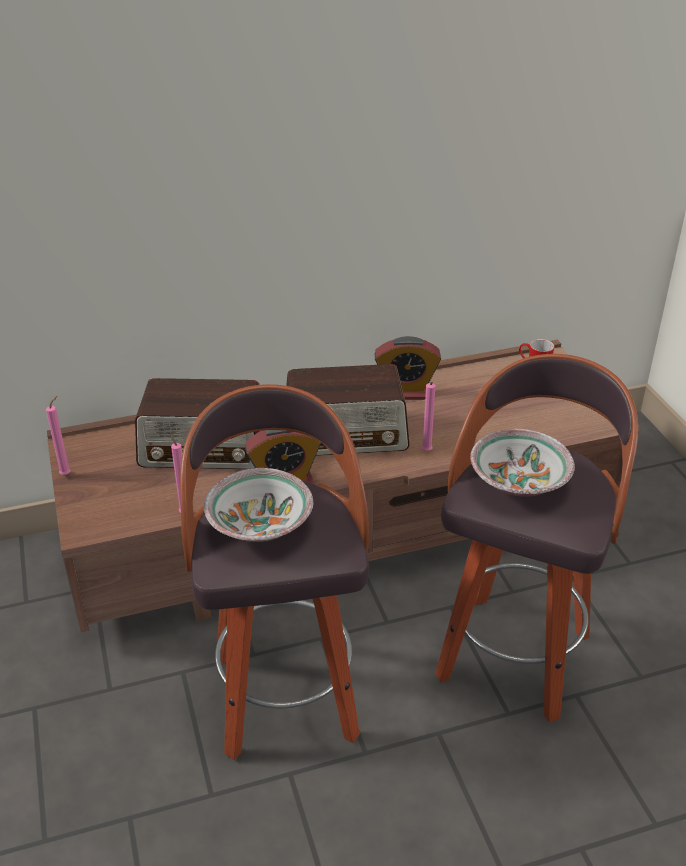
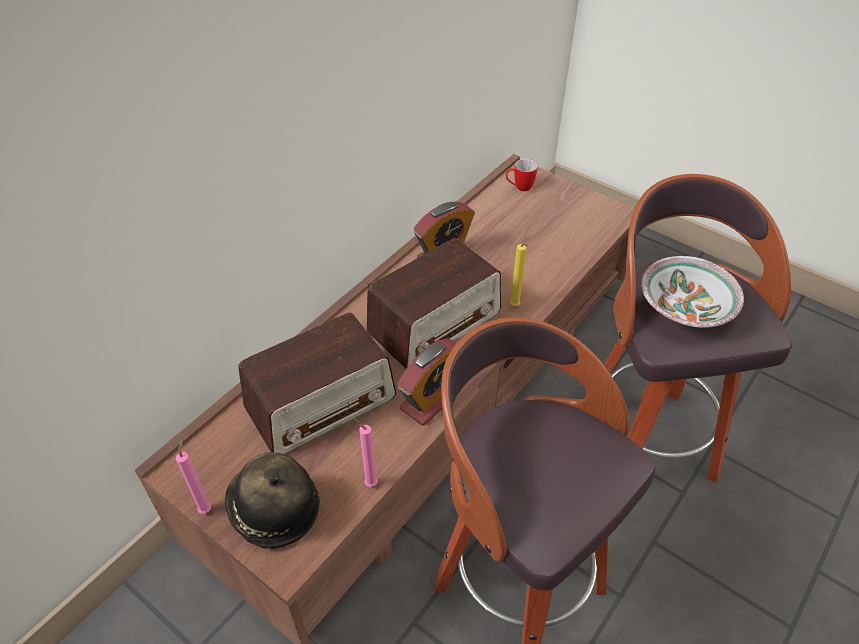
camera: 35 degrees left, 10 degrees up
bowl [204,468,313,542] -> none
pink candle [422,382,436,451] -> yellow candle [510,244,528,306]
none -> hat [225,452,320,549]

